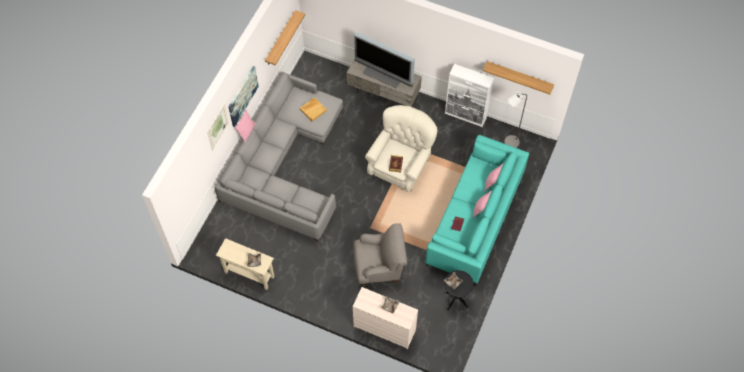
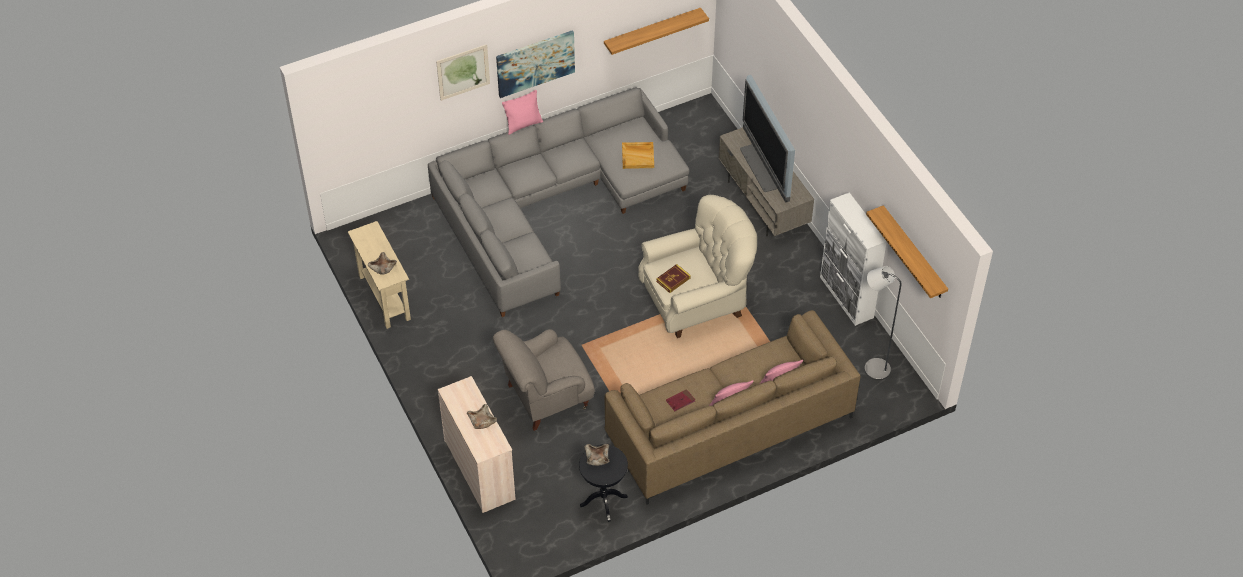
camera: 40 degrees right, 10 degrees down
grey armchair [354,223,407,286] -> grey armchair turned 120 degrees clockwise [493,329,595,431]
turquoise sofa [425,135,529,286] -> brown sofa [605,310,861,505]

